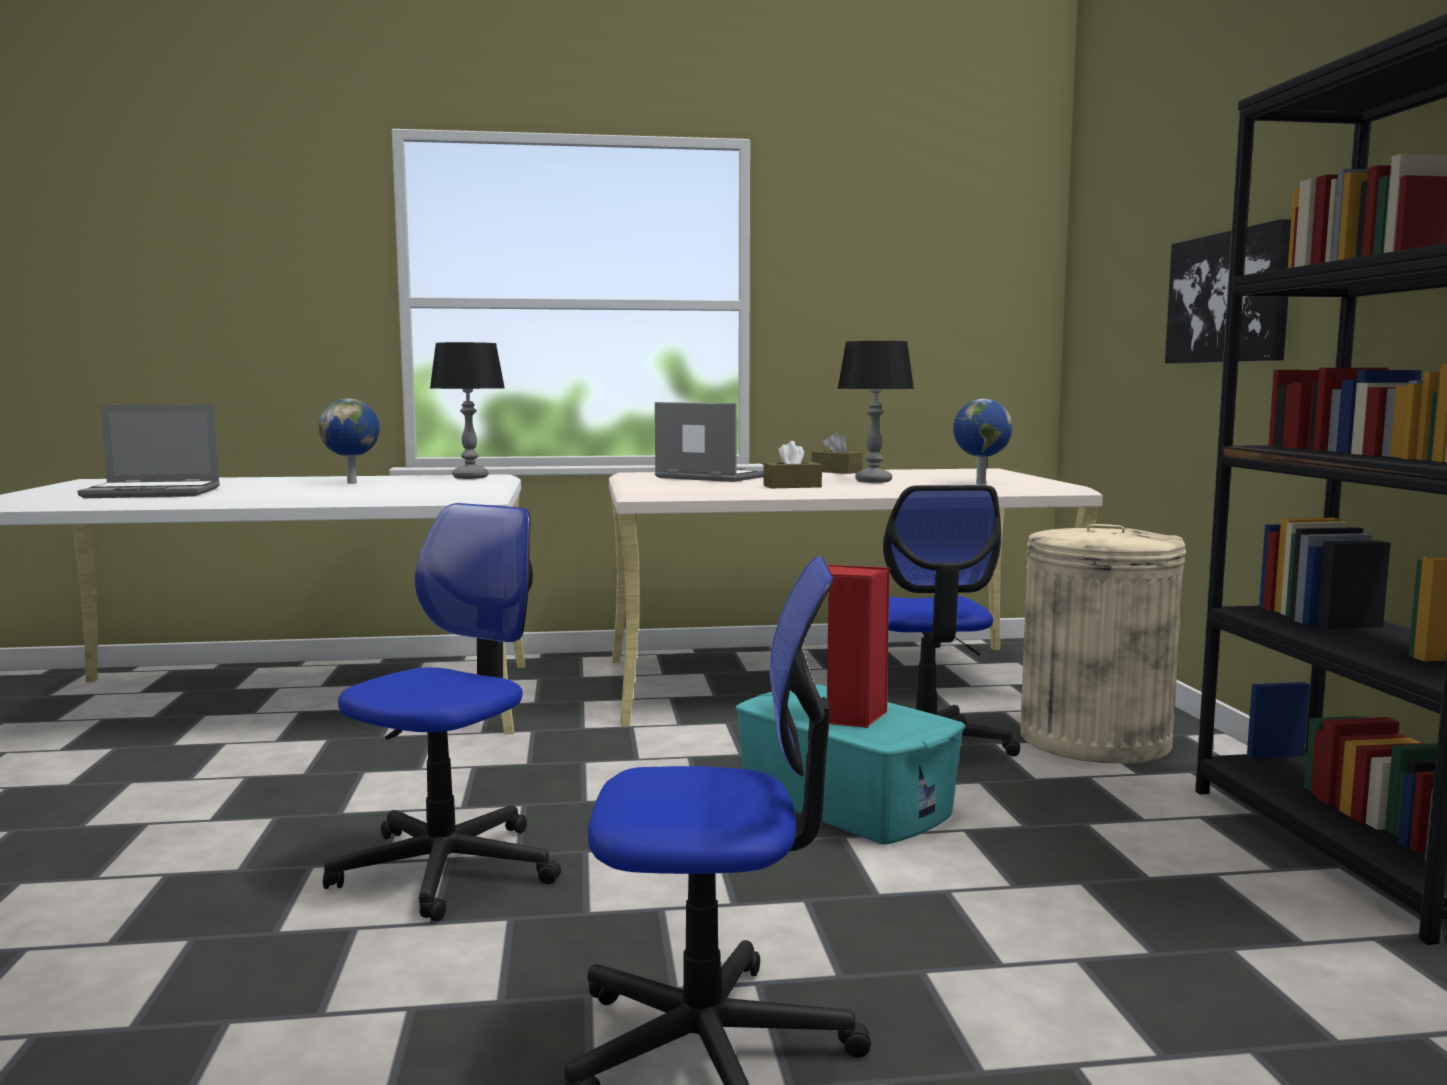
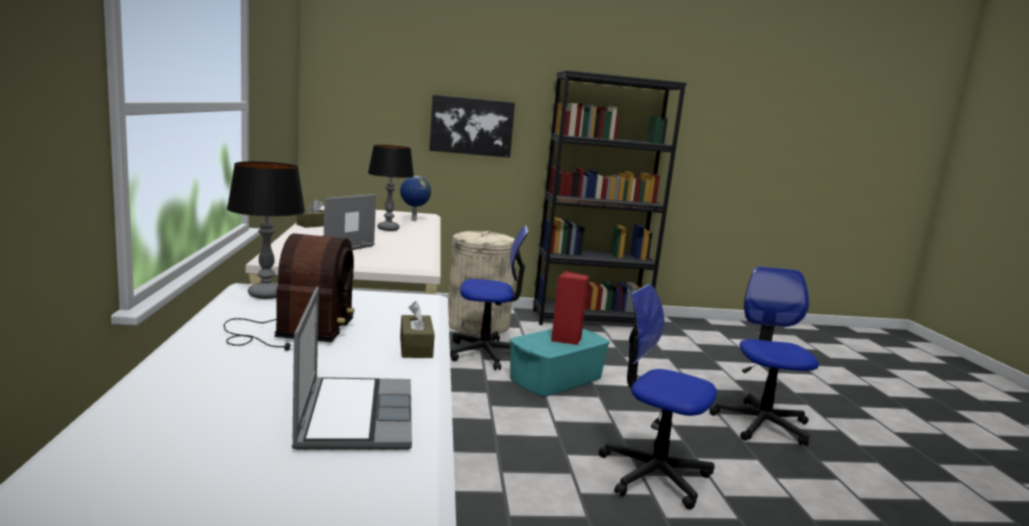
camera: 90 degrees left, 5 degrees up
globe [319,399,380,484] -> radio [224,233,354,351]
brown tissue box [763,441,822,488] -> brown tissue box moved to [400,301,435,358]

